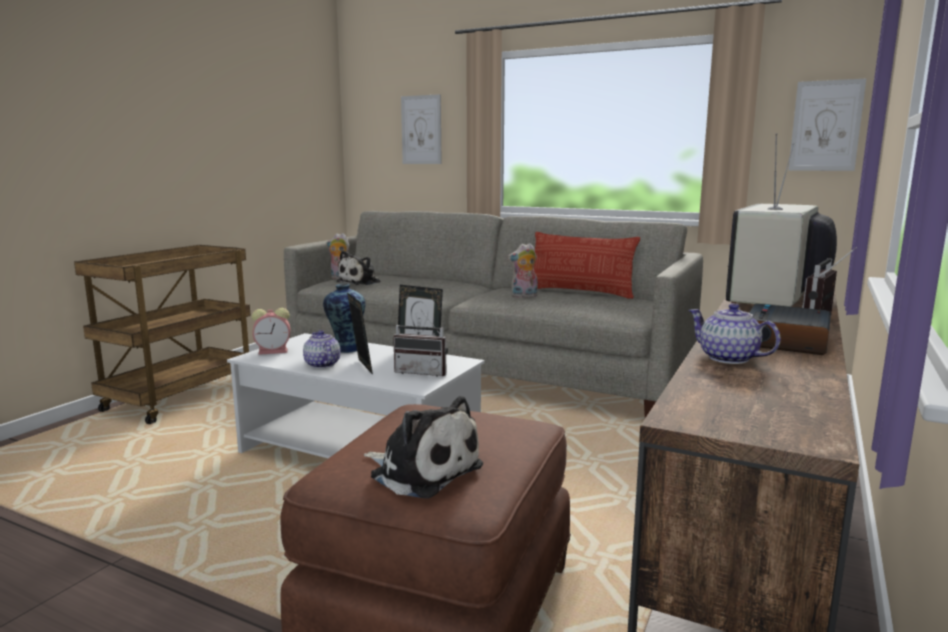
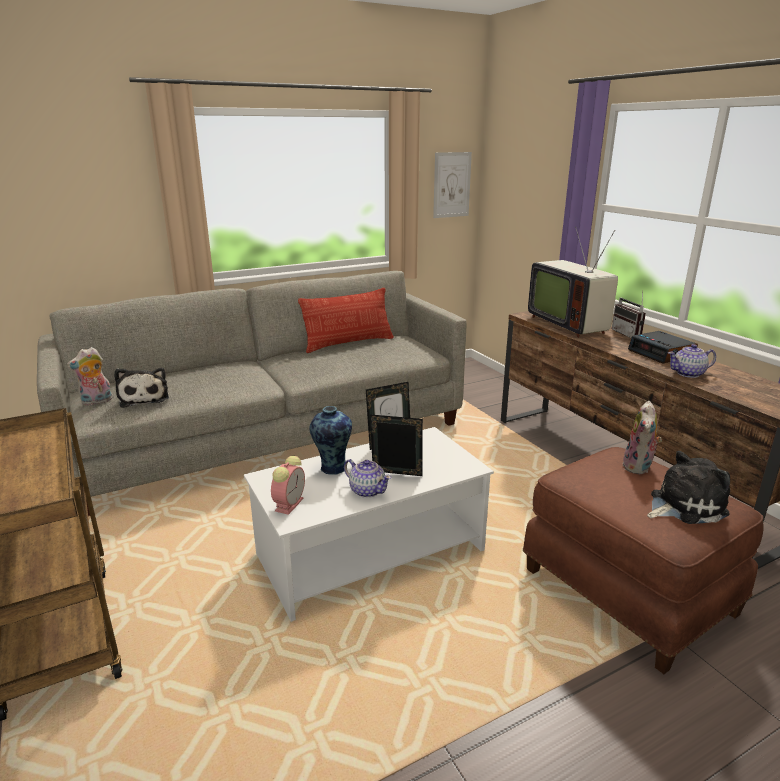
camera: 55 degrees left, 10 degrees up
teapot [303,330,341,368] -> teapot turned 150 degrees counterclockwise [344,459,391,498]
radio [393,309,448,377] -> none
picture [401,94,442,164] -> none
plush toy [508,243,538,298] -> plush toy moved to [623,401,662,474]

